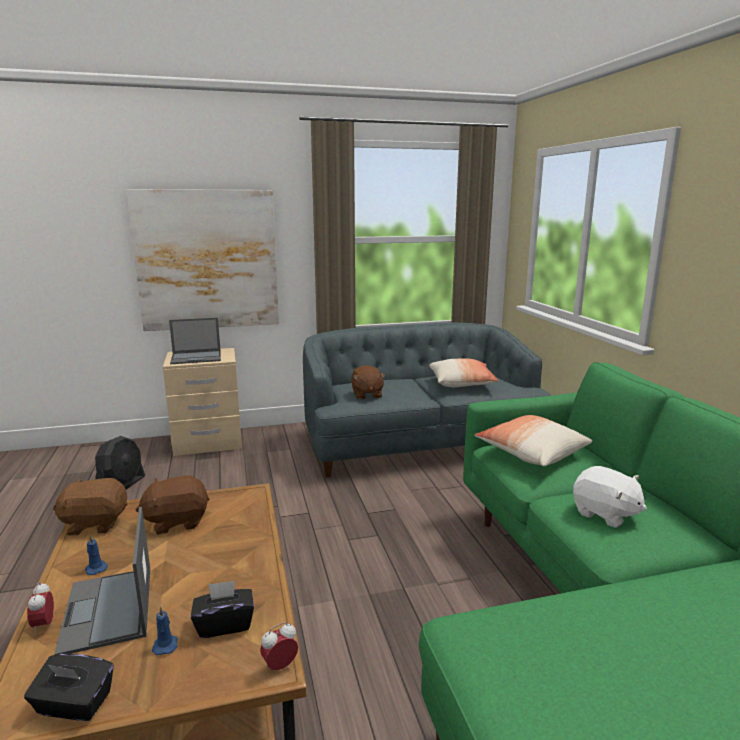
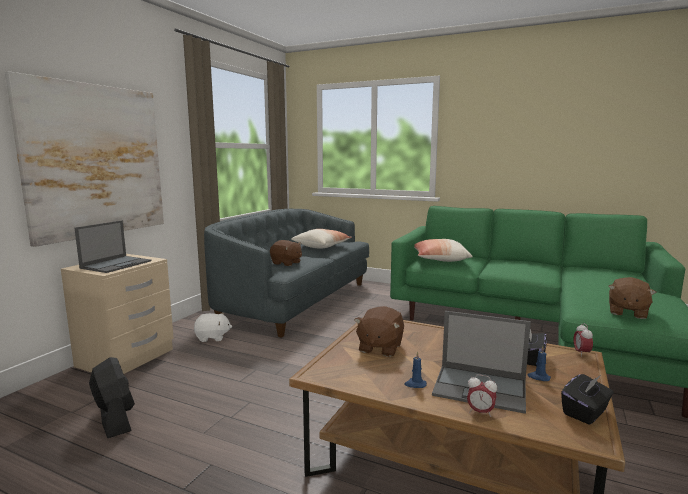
camera: 50 degrees left, 5 degrees down
brown plush toy [53,478,128,536] -> brown plush toy moved to [608,277,657,319]
white plush toy [573,466,647,528] -> white plush toy moved to [194,313,232,342]

